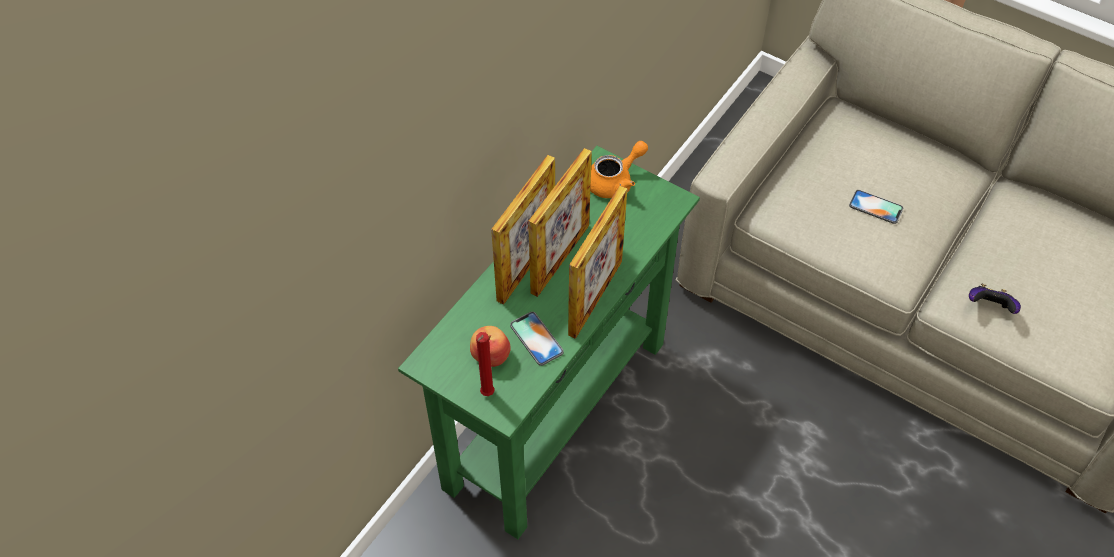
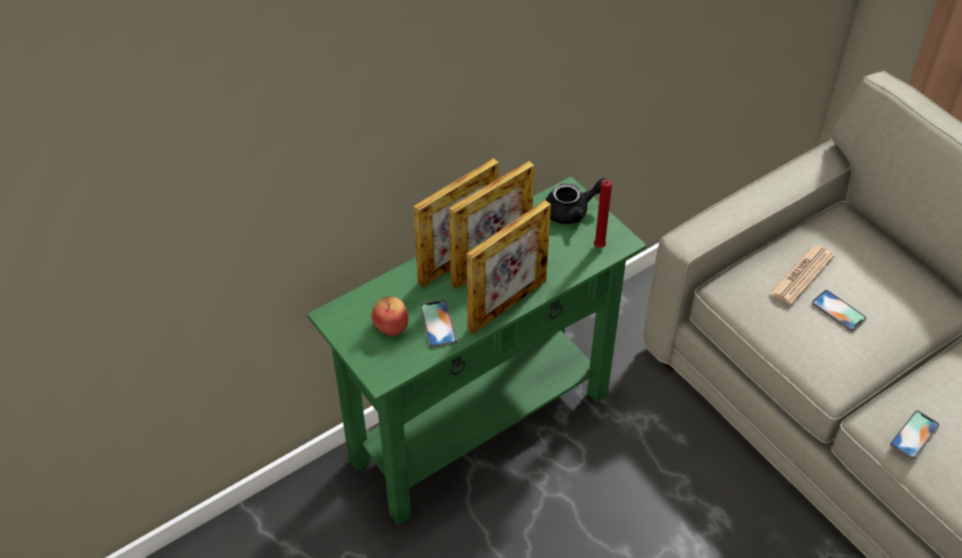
camera: 20 degrees right, 5 degrees down
red candle [476,332,495,396] -> red candle moved to [594,179,612,248]
orange teapot [590,141,648,198] -> black teapot [546,178,606,224]
game controller [969,284,1021,314] -> phone [890,411,940,459]
none -> newspaper [769,245,835,305]

